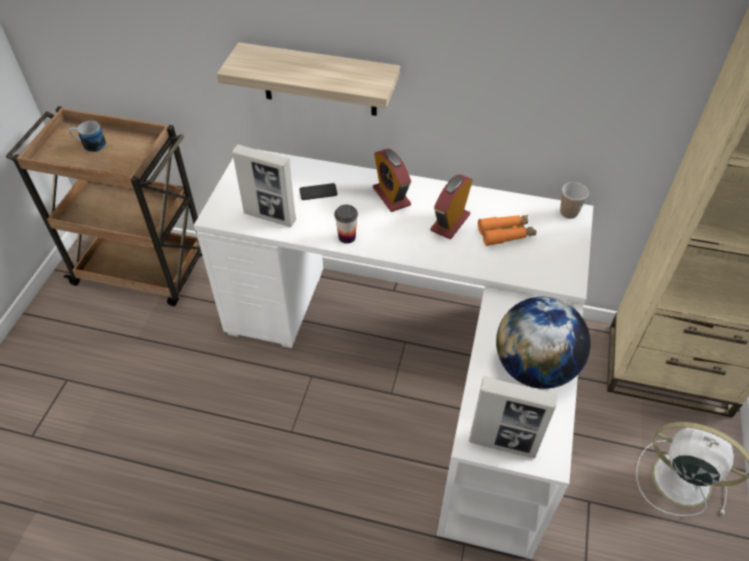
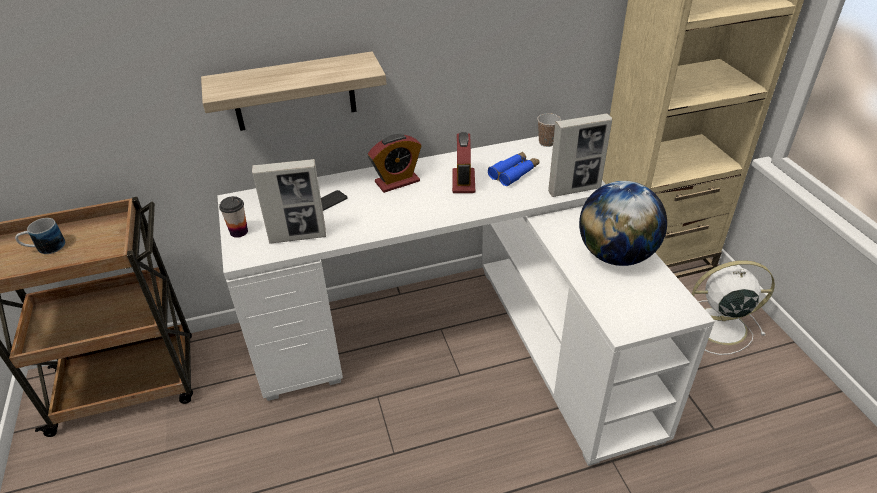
camera: 30 degrees left, 10 degrees down
cup [334,205,358,244] -> cup moved to [219,196,248,238]
alarm clock [373,149,411,212] -> alarm clock turned 60 degrees counterclockwise [368,134,422,193]
picture frame [469,376,558,458] -> picture frame moved to [548,113,612,197]
orange binoculars [478,215,536,246] -> blue binoculars [488,152,540,186]

